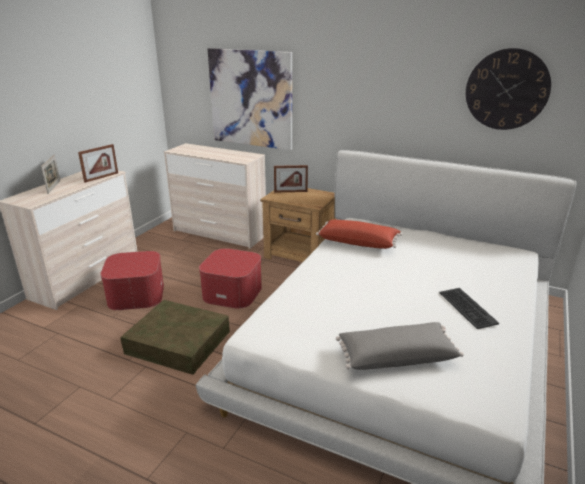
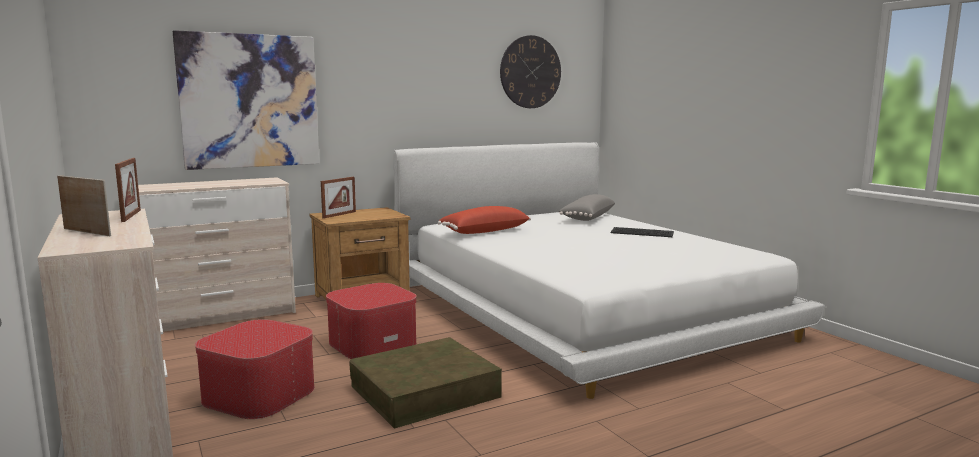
camera: 55 degrees left, 15 degrees down
grey pillow [336,322,464,370] -> grey pillow moved to [559,194,615,221]

